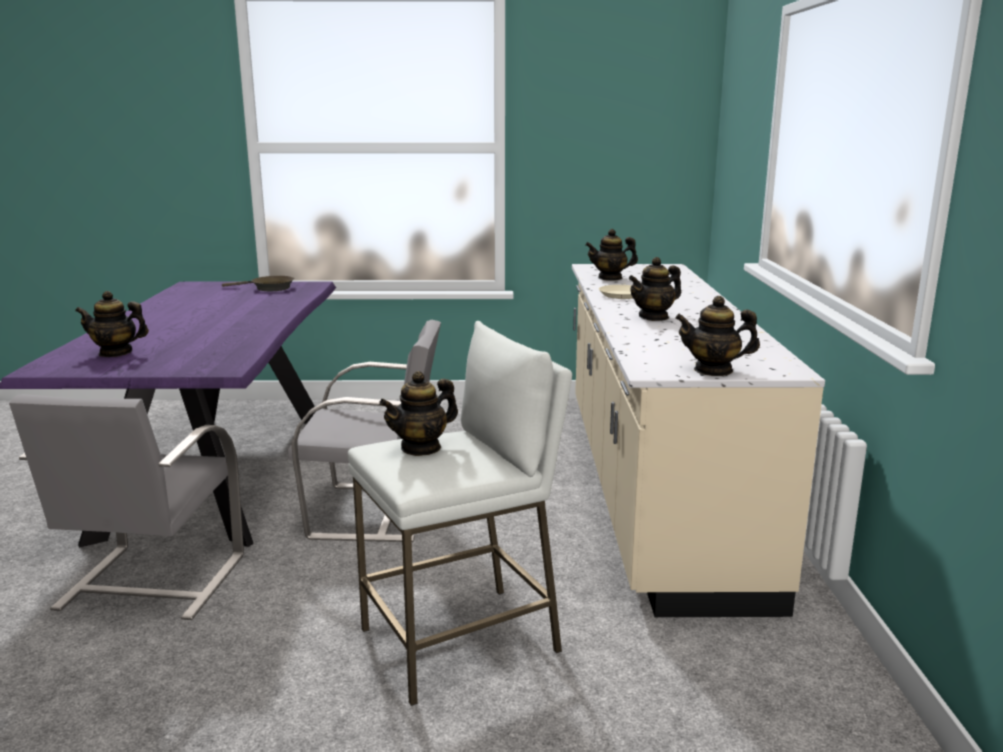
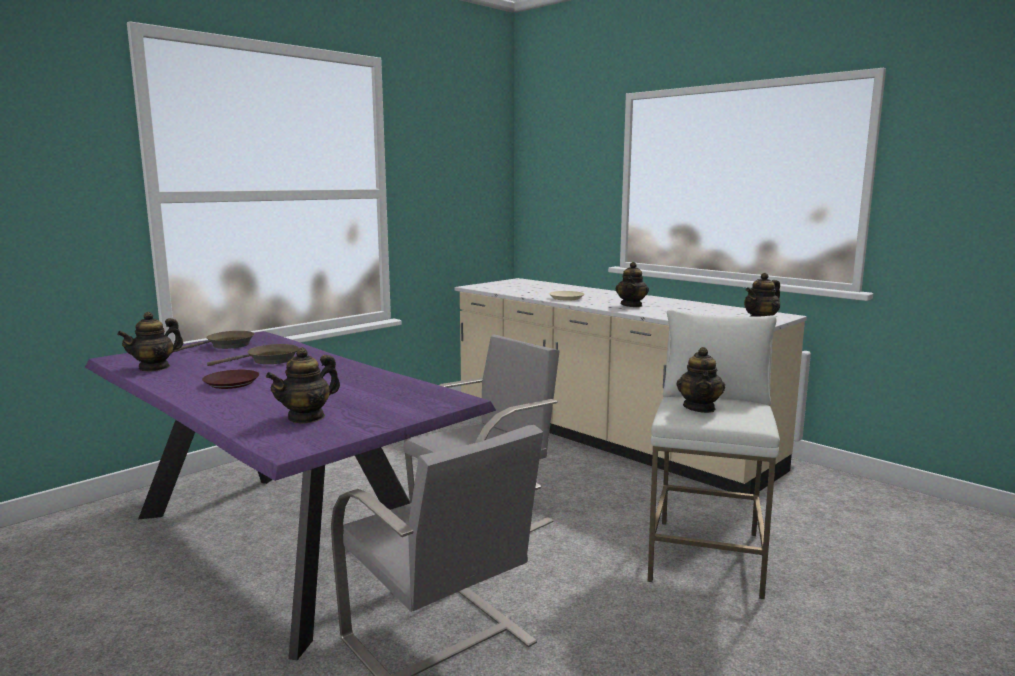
camera: 45 degrees left, 5 degrees down
teapot [585,229,638,281] -> teapot moved to [117,312,183,372]
none -> brown plate [202,370,259,389]
none -> brown frying pan [207,344,299,366]

